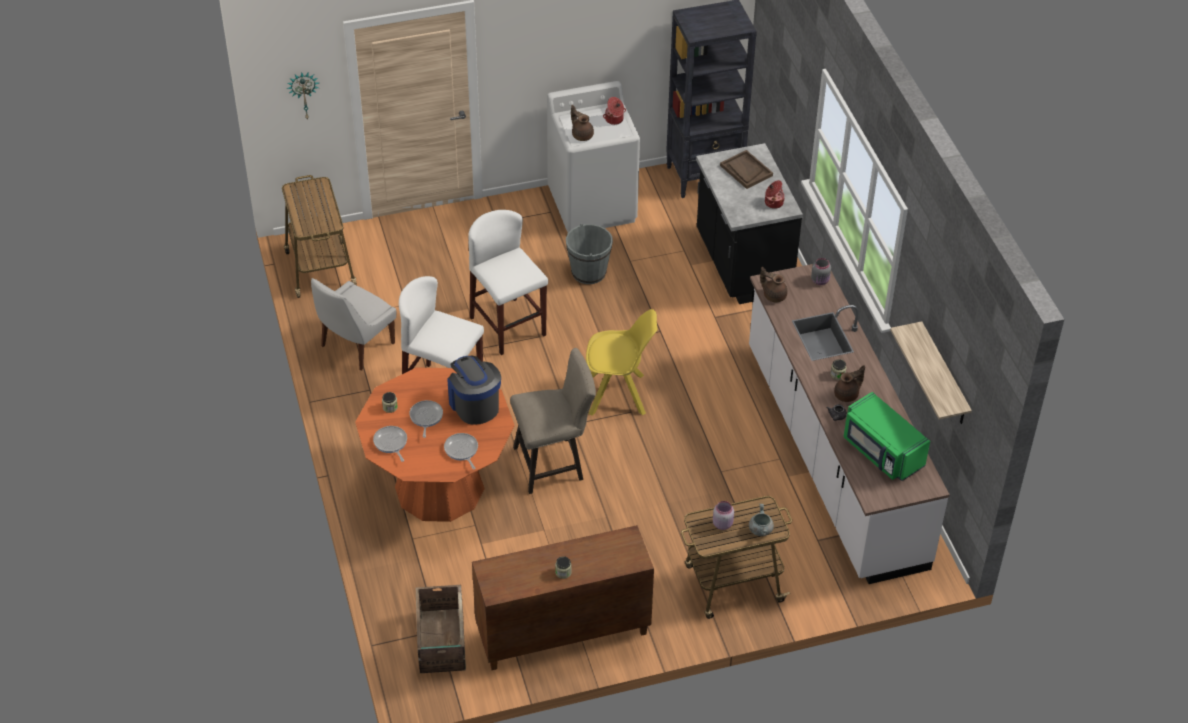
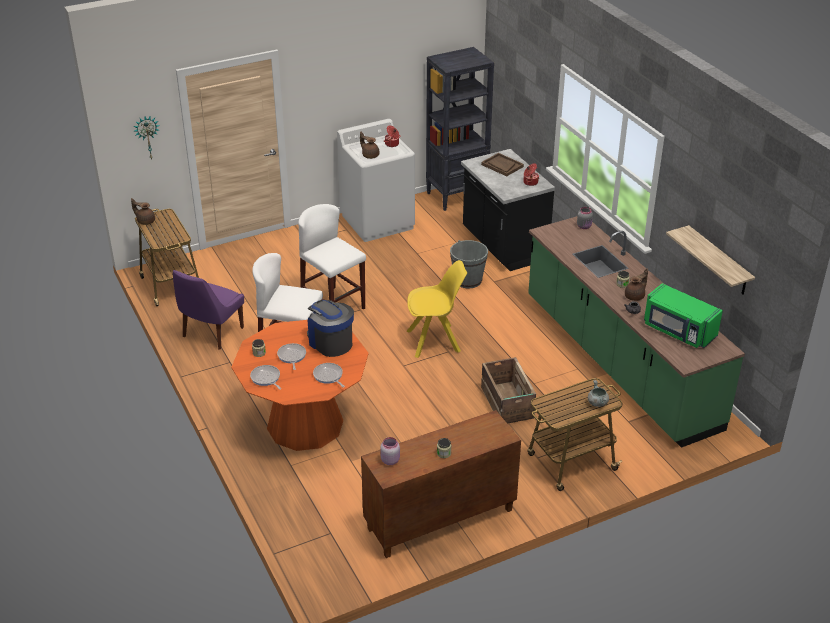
camera: 10 degrees left, 10 degrees down
white chair [311,278,396,370] -> purple chair [173,270,244,350]
crate [416,585,466,673] -> crate moved to [481,357,536,424]
beige stool [510,348,596,494] -> none
grey bucket [566,223,613,284] -> grey bucket moved to [450,240,488,289]
pink jar [713,501,734,530] -> pink jar moved to [380,437,400,465]
white counter [749,264,950,584] -> green counter [528,216,745,448]
brown teapot [760,267,788,302] -> brown teapot moved to [131,198,155,225]

